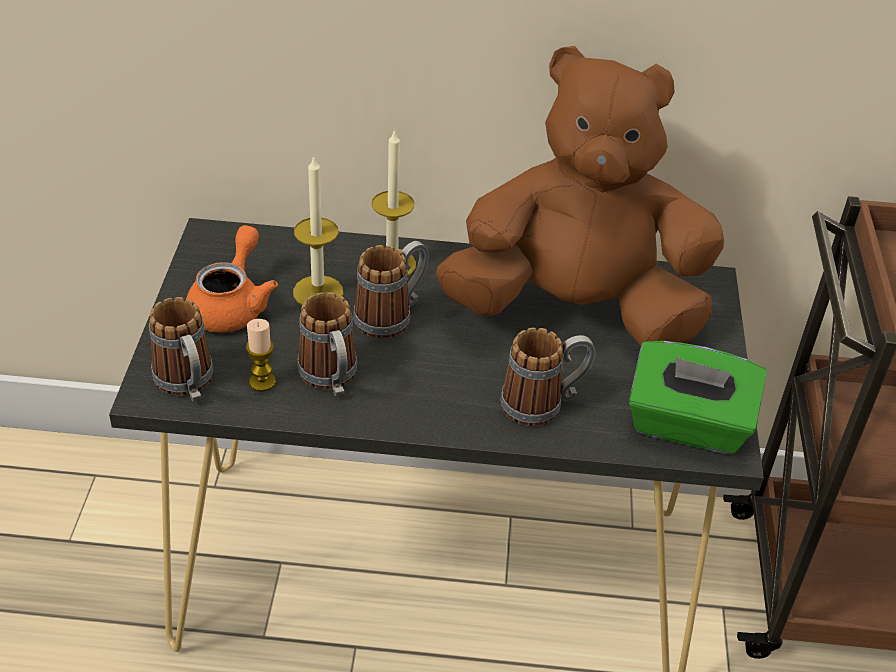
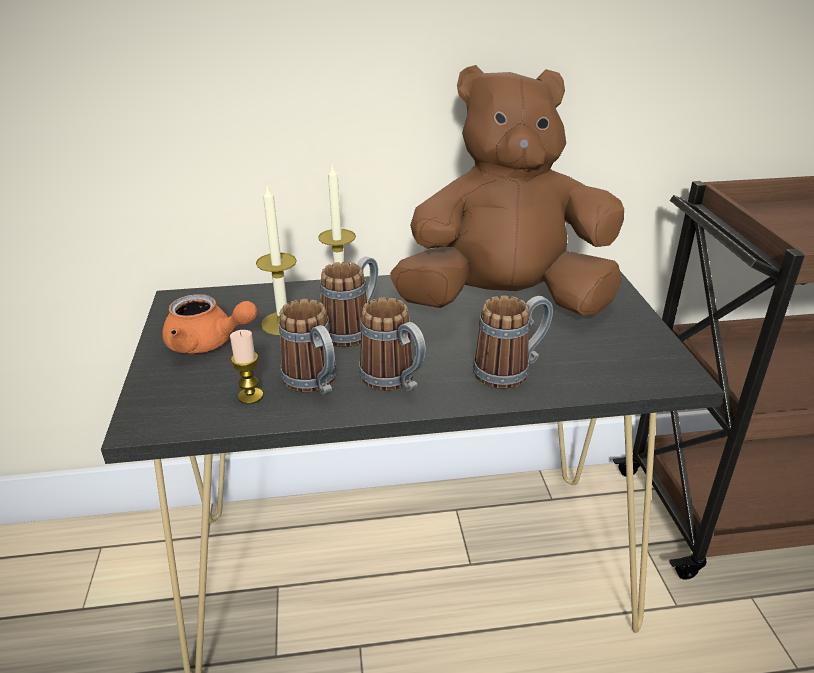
camera: 10 degrees left, 10 degrees down
mug [149,297,213,401] -> mug moved to [359,297,426,391]
orange teapot [186,225,278,333] -> orange teapot turned 105 degrees clockwise [162,294,257,354]
green tissue box [629,341,767,454] -> none

